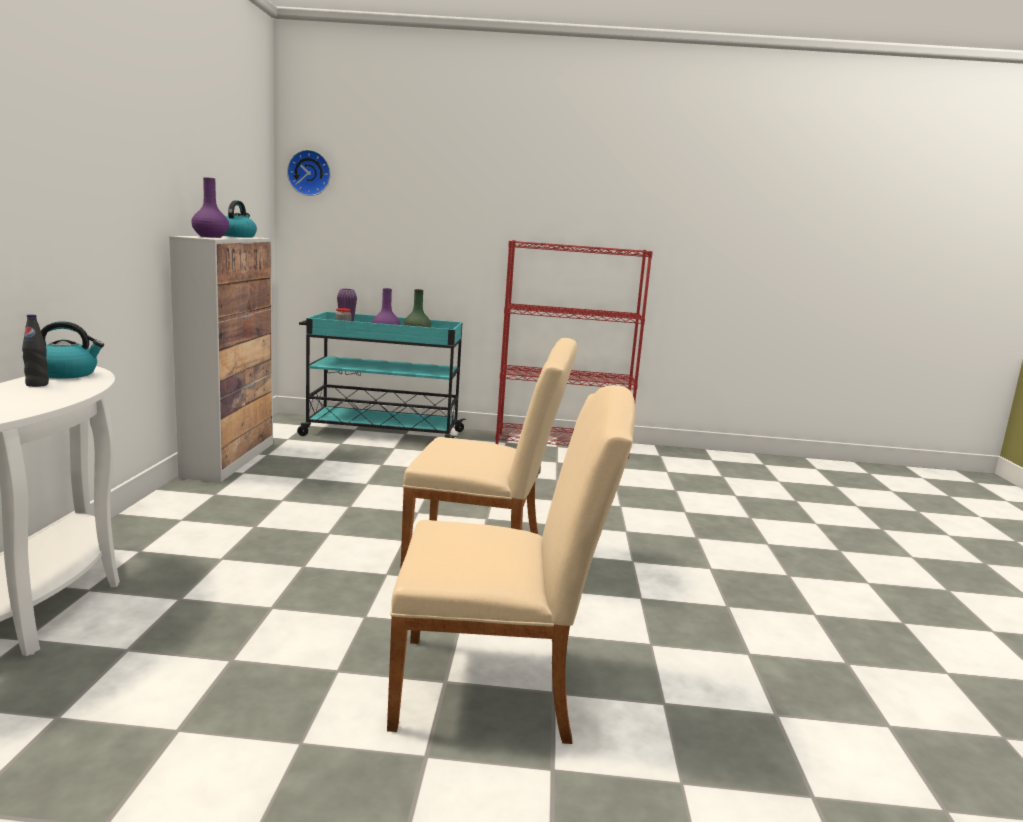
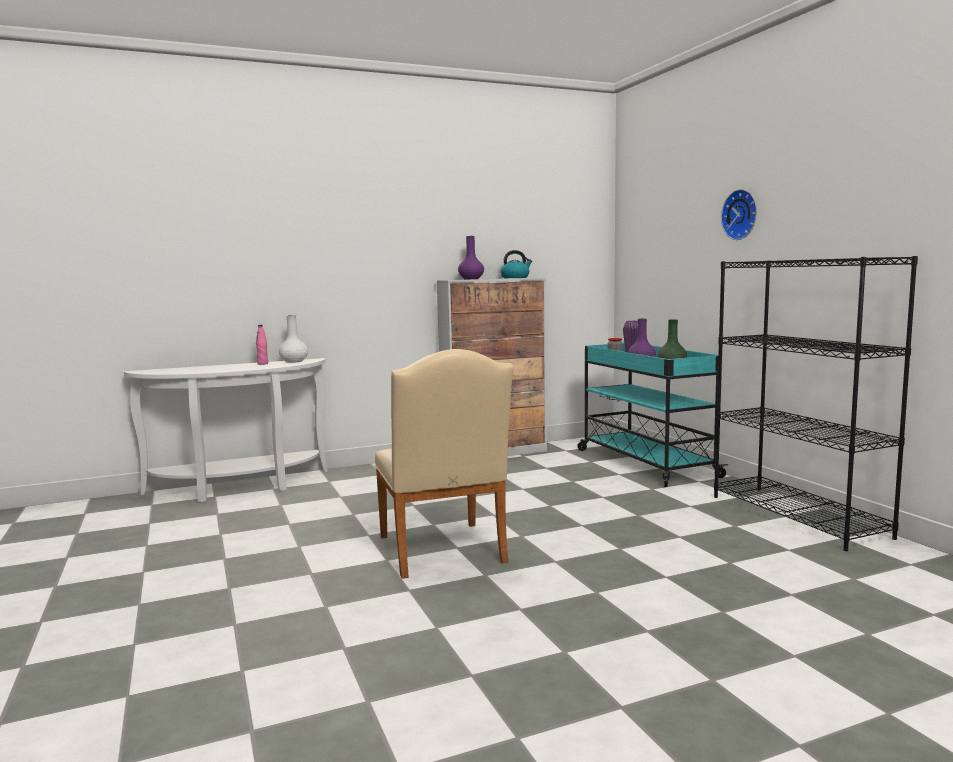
camera: 65 degrees right, 5 degrees down
black bottle [22,314,49,387] -> pink bottle [256,325,268,365]
kettle [41,321,104,379] -> white vase [279,315,308,363]
wall clock [287,150,331,196] -> wall clock moved to [721,189,757,240]
beige chair [387,385,635,744] -> none
red bookcase [495,240,653,458] -> black bookcase [714,256,918,551]

